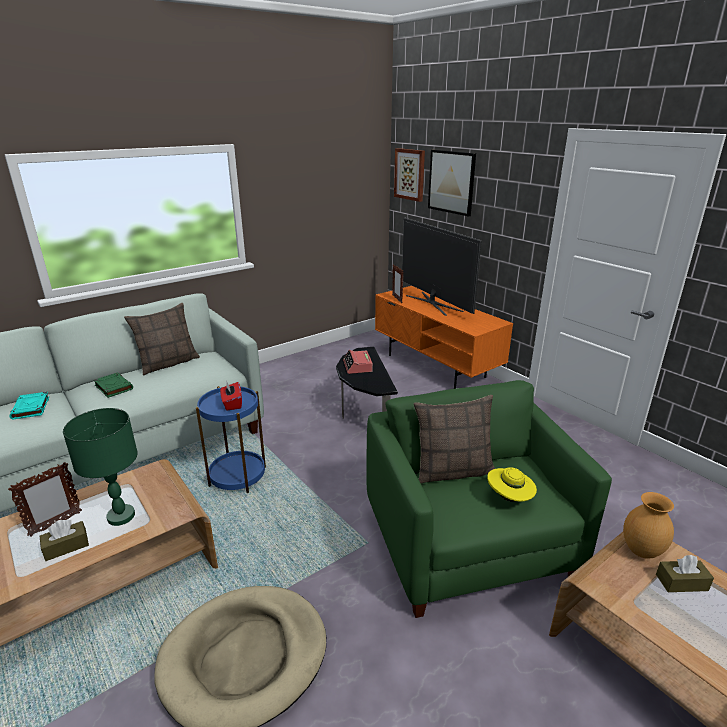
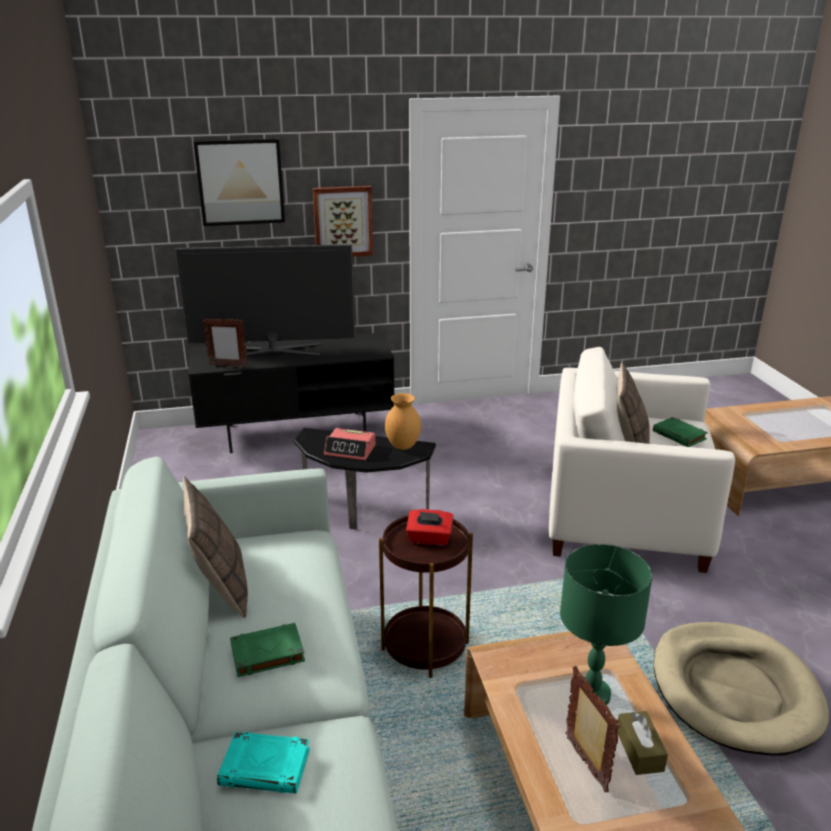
camera: 65 degrees left, 0 degrees up
blue side table [196,386,266,493] -> brown side table [379,515,473,678]
green armchair [367,380,612,618] -> white armchair [549,347,735,573]
orange tv stand [375,286,513,389] -> black tv stand [188,333,394,453]
picture [394,148,425,202] -> picture moved to [313,186,373,257]
yellow hat [487,467,537,502] -> green book [653,417,708,447]
brown vase [623,492,674,559] -> brown vase moved to [385,393,421,450]
brown tissue box [656,555,714,592] -> none

